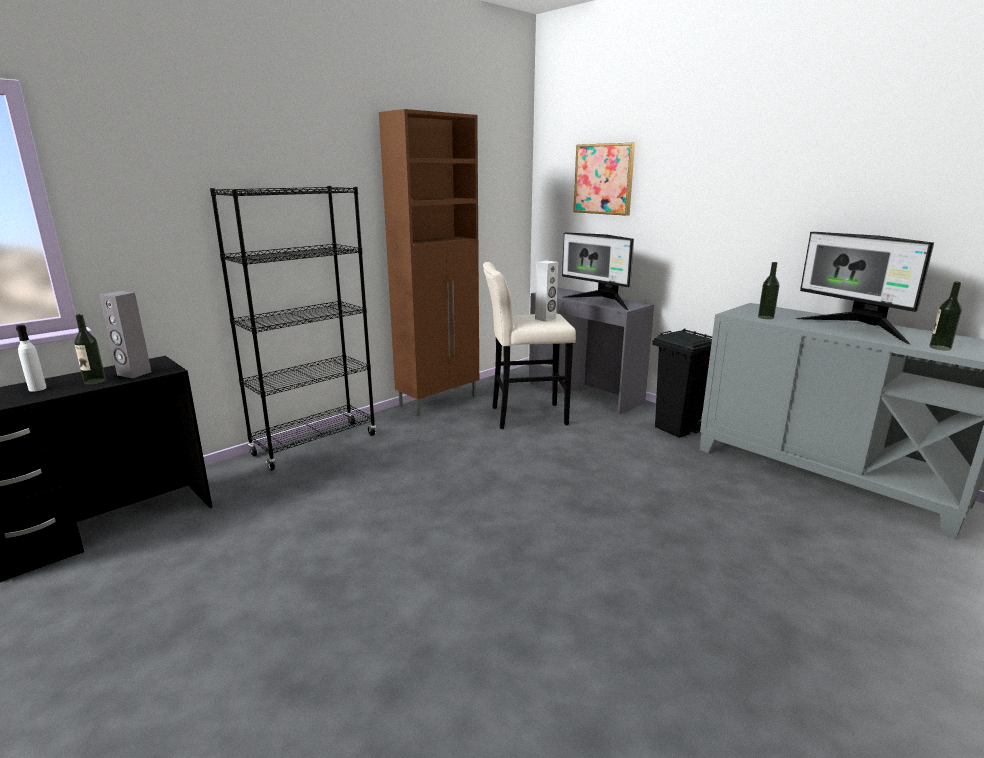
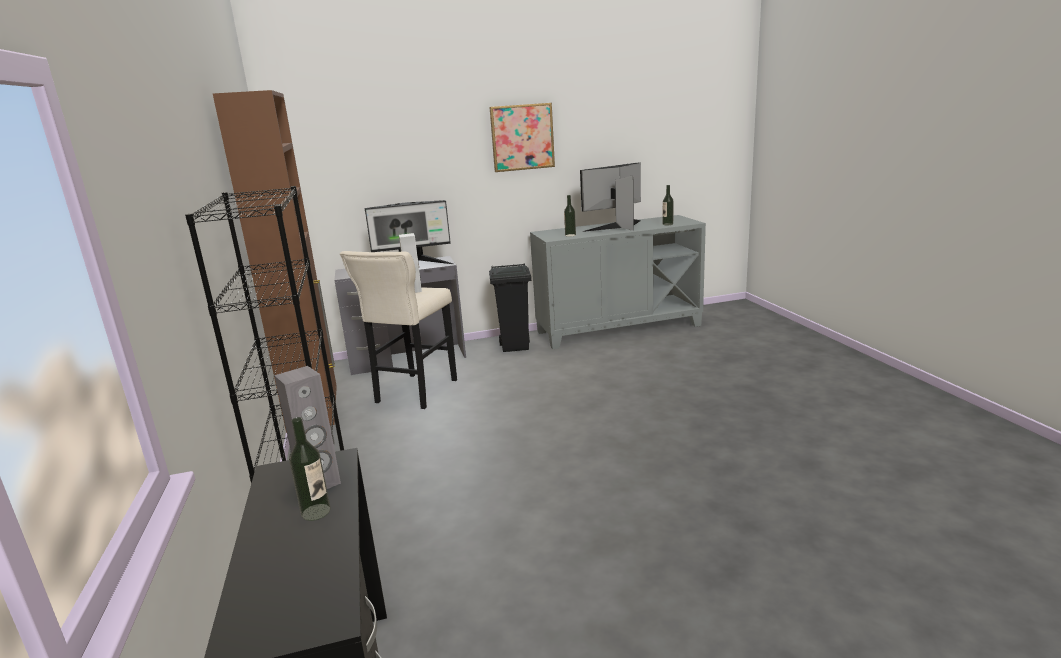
camera: 60 degrees left, 0 degrees up
white bottle [16,325,47,392] -> none
picture [573,143,635,216] -> picture moved to [490,103,555,172]
monitor [795,232,934,345] -> monitor turned 150 degrees clockwise [580,163,641,232]

